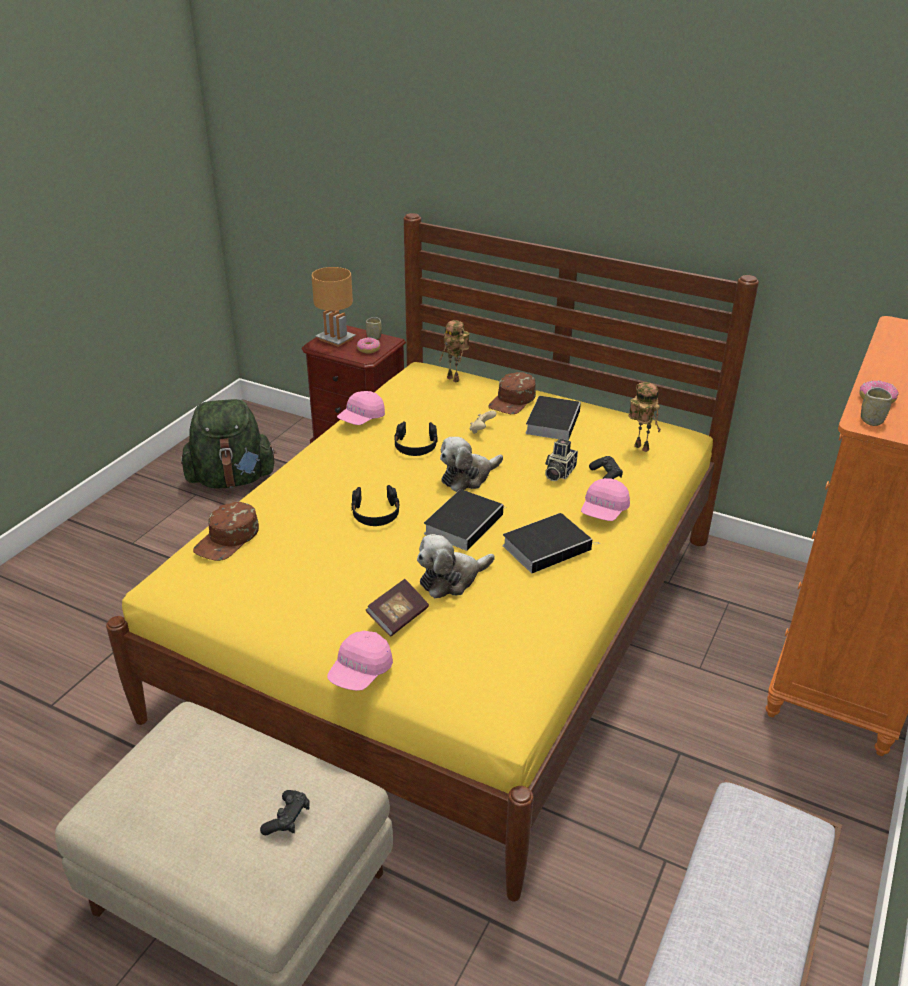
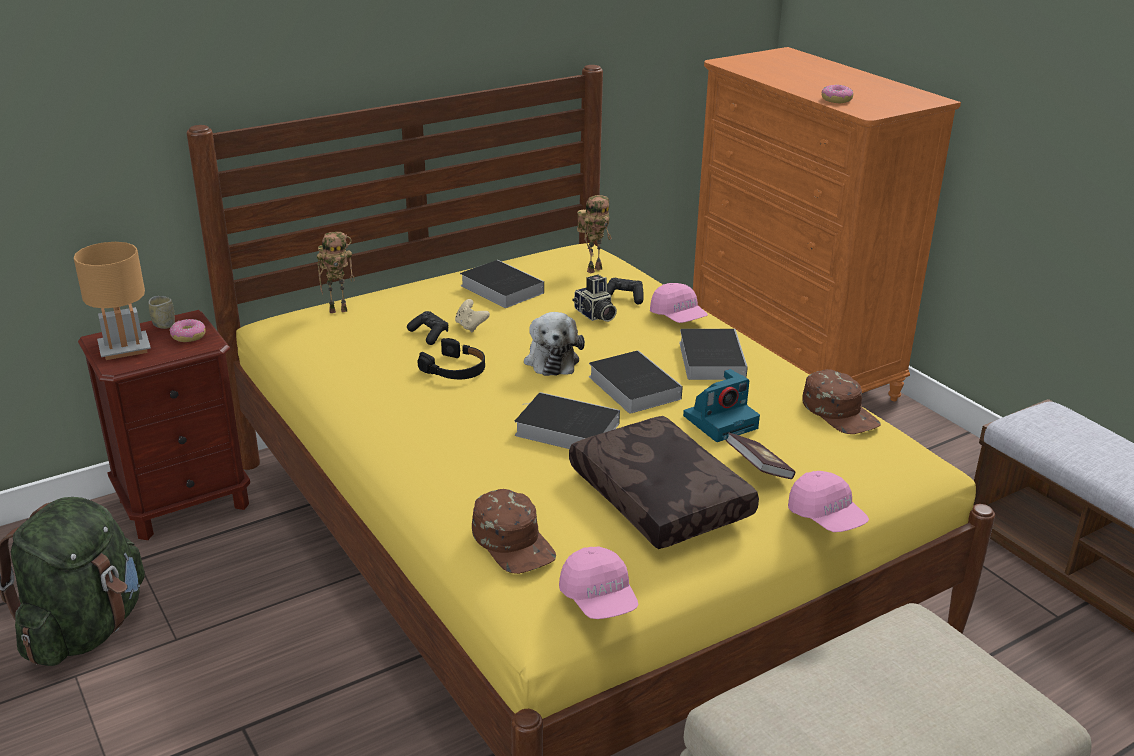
camera: 60 degrees left, 5 degrees down
black game controller [260,790,310,835] -> black game controller moved to [407,311,449,345]
pink cap [337,391,385,425] -> pink cap moved to [559,546,639,619]
black headphones [351,485,400,526] -> book [515,392,620,449]
plush toy [417,534,495,598] -> camera [683,369,760,442]
brown cap [488,372,536,414] -> brown cap moved to [802,369,881,434]
toy robot [629,382,661,452] -> toy robot turned 150 degrees clockwise [577,195,611,273]
cup [861,387,892,426] -> none
none -> brown pillow [569,416,759,549]

